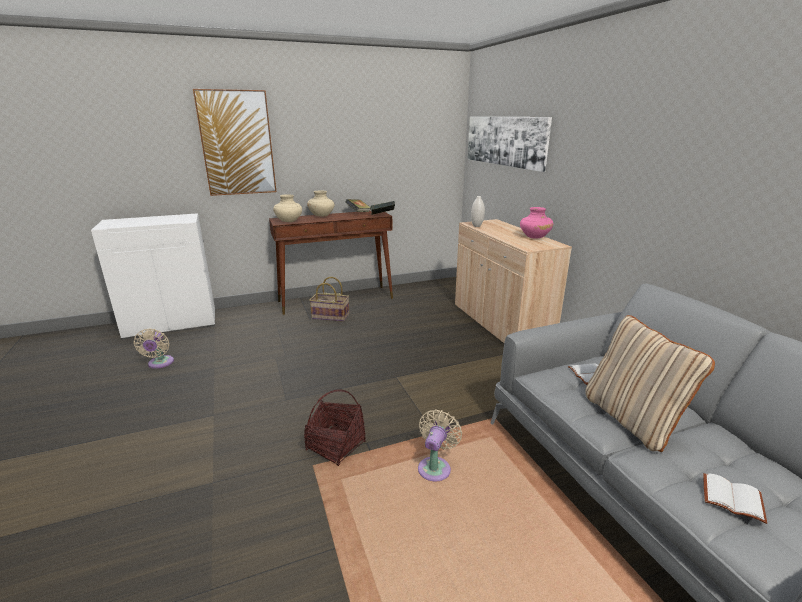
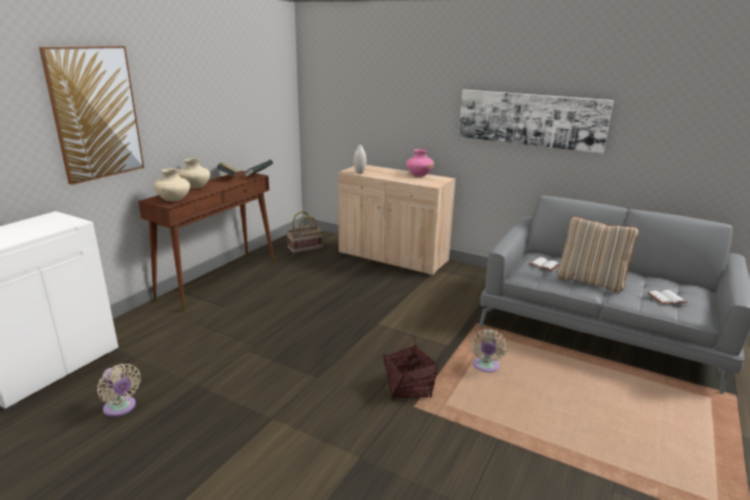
camera: 40 degrees left, 0 degrees up
basket [309,277,349,322] -> basket moved to [286,211,323,253]
beige fan [418,410,462,481] -> beige fan turned 150 degrees counterclockwise [470,329,508,372]
picture [467,117,552,172] -> picture moved to [459,90,614,153]

